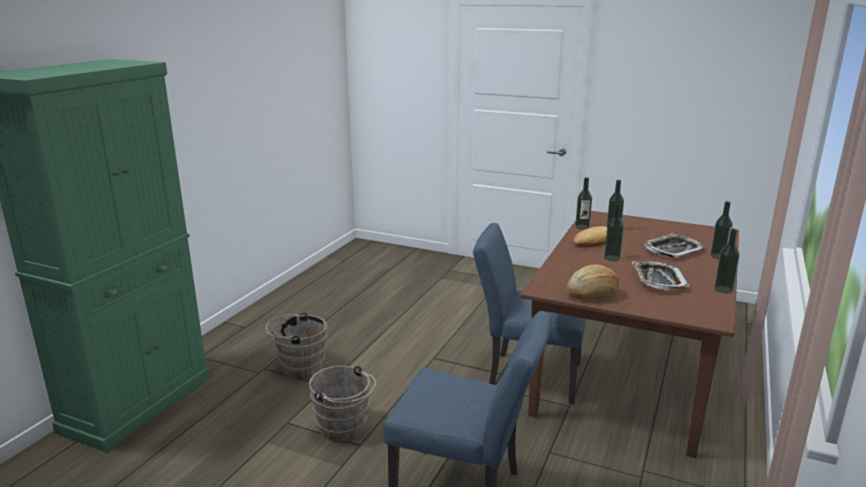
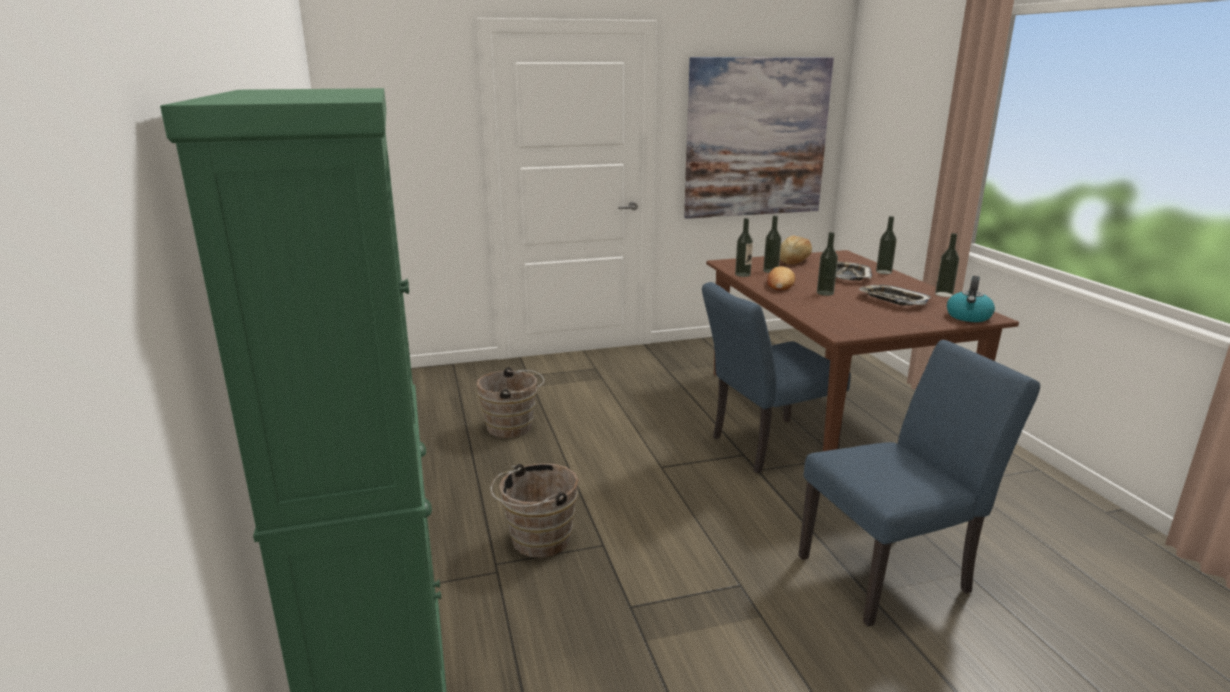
camera: 40 degrees left, 0 degrees up
brown bucket [309,365,376,442] -> brown bucket moved to [477,367,544,438]
bread [566,265,619,300] -> bread moved to [780,236,812,264]
none -> picture [684,57,834,219]
none -> kettle [947,276,995,322]

